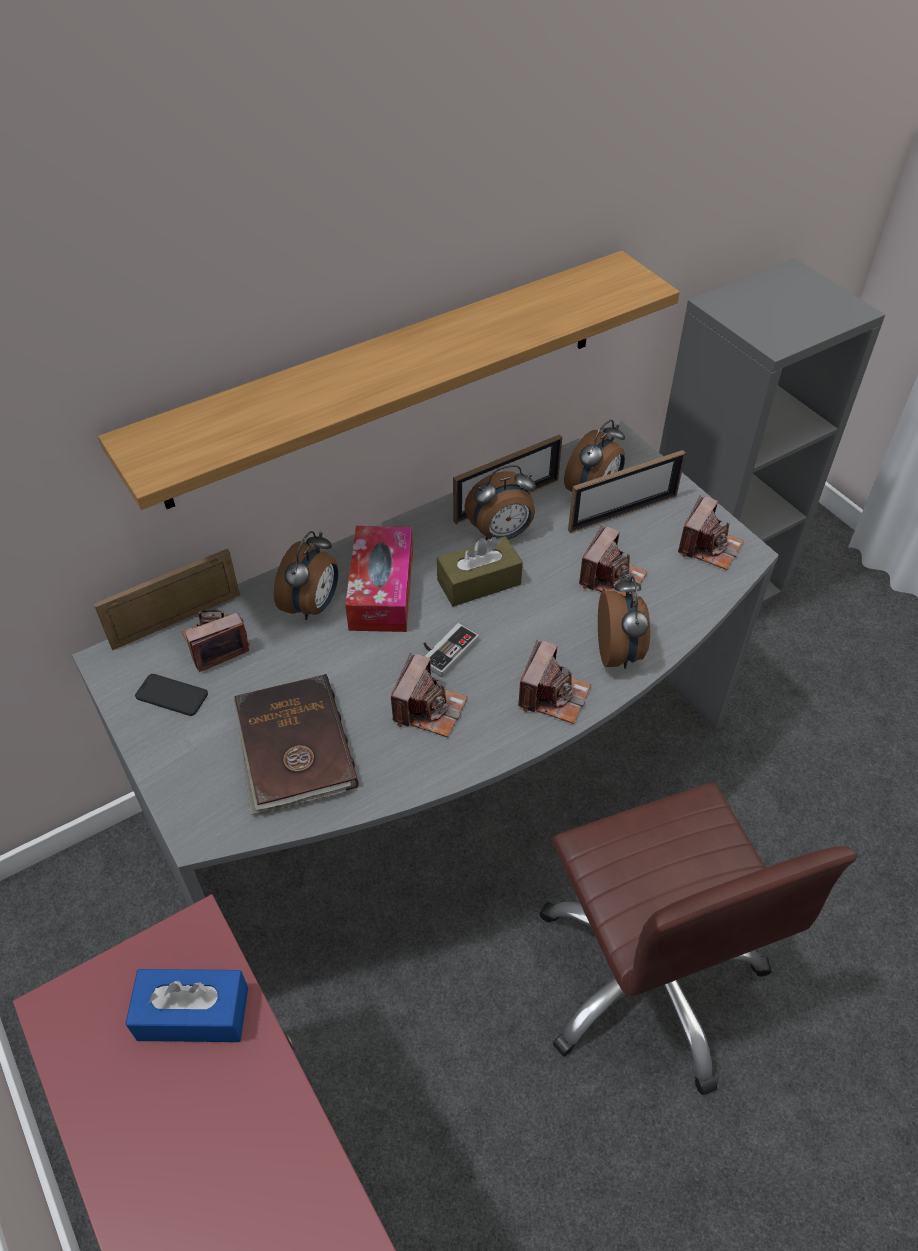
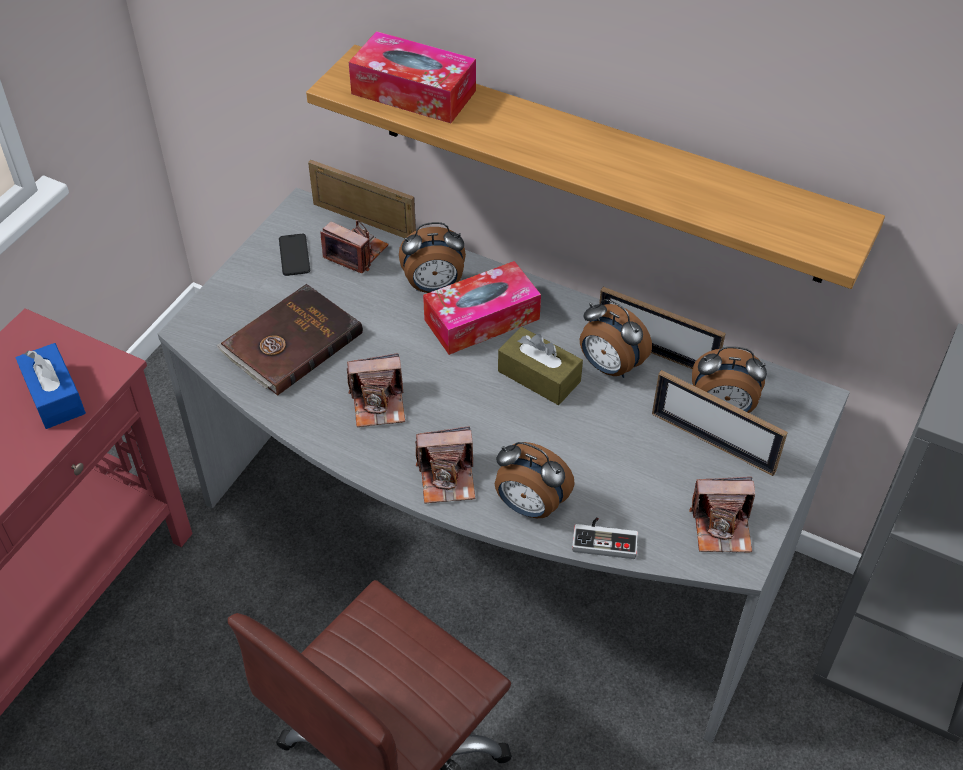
camera: 60 degrees right, 0 degrees up
game controller [424,623,479,677] -> game controller moved to [572,517,638,559]
camera [579,525,647,596] -> none
alarm clock [598,575,650,669] -> alarm clock turned 60 degrees clockwise [495,442,575,518]
none -> tissue box [349,31,476,123]

